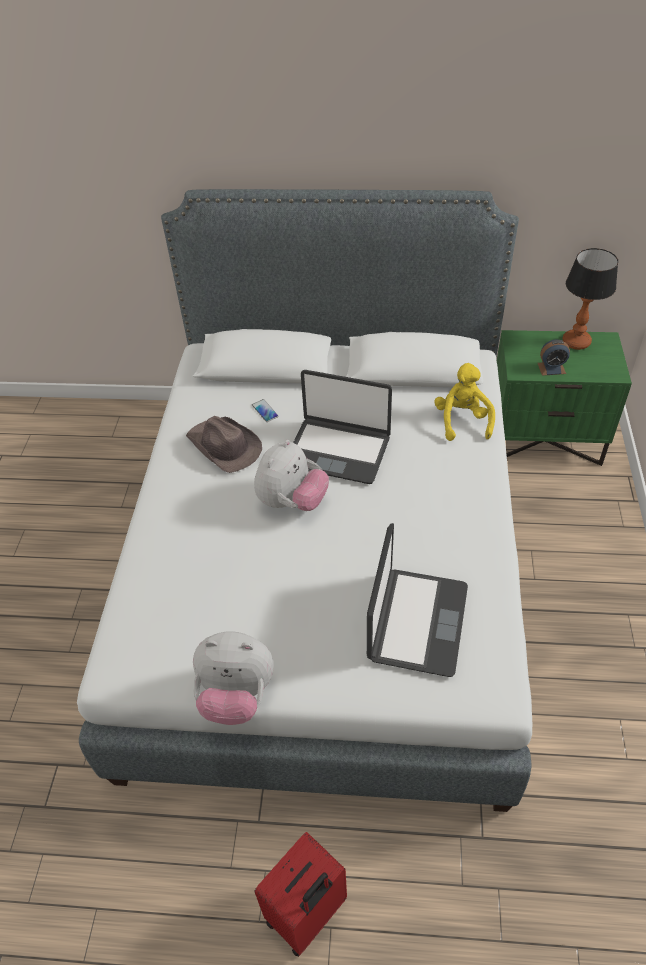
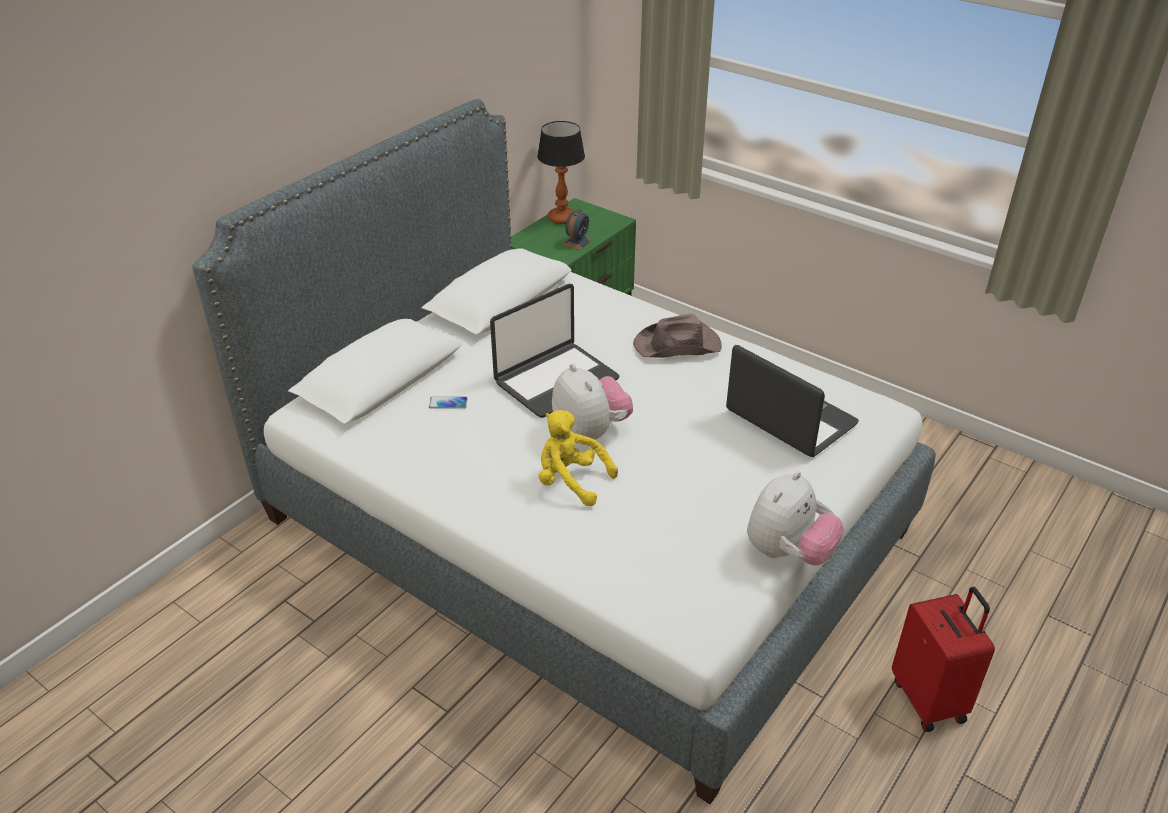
camera: 60 degrees left, 10 degrees down
brown hat [186,416,262,473] -> brown hat moved to [633,314,722,358]
yellow plush toy [435,363,495,441] -> yellow plush toy moved to [539,410,618,506]

